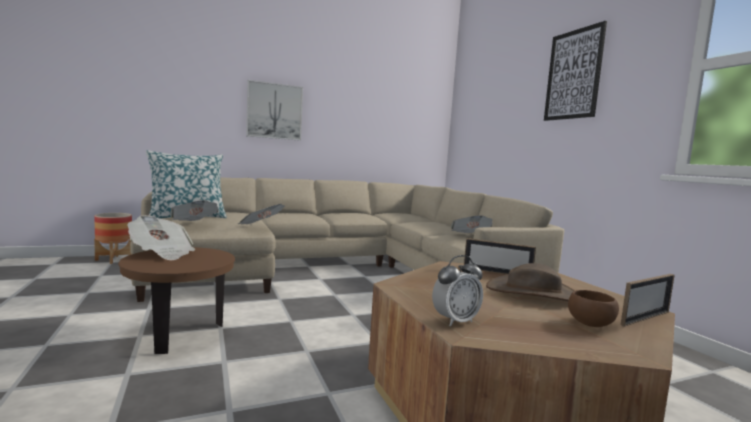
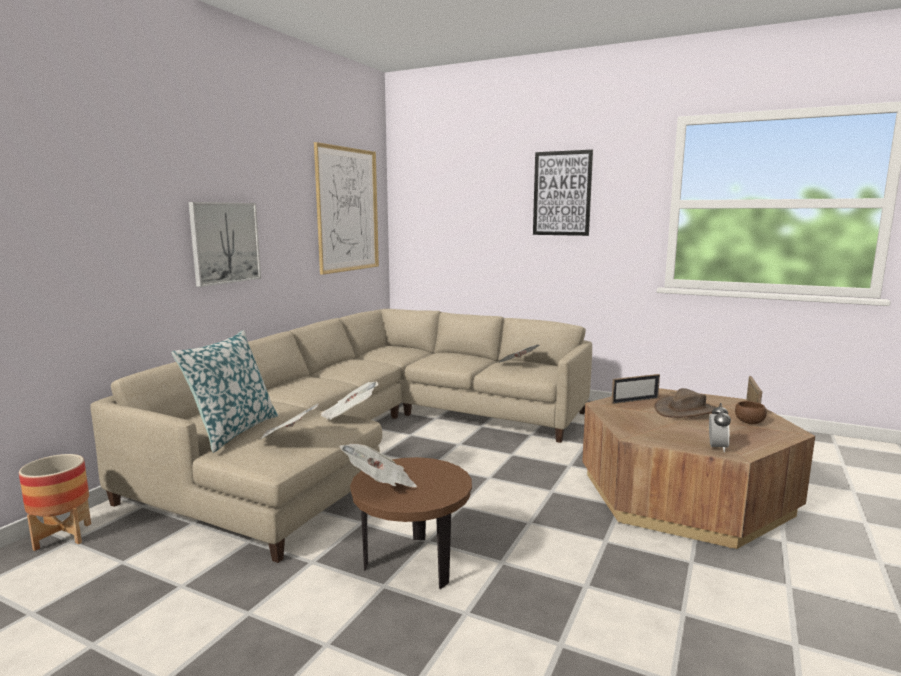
camera: 40 degrees left, 5 degrees up
none -> picture [314,142,379,275]

